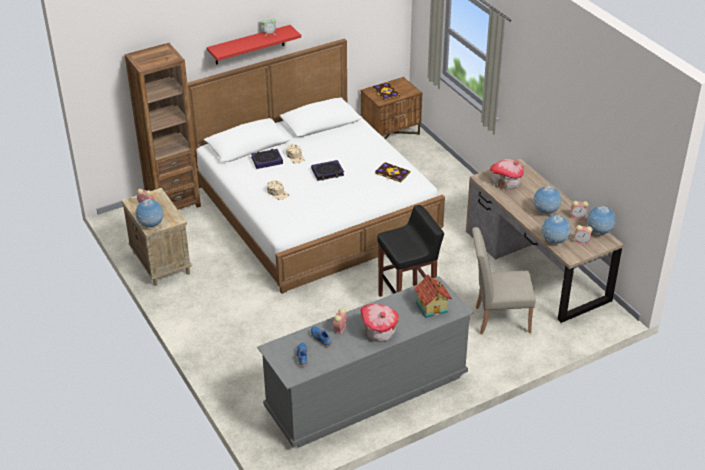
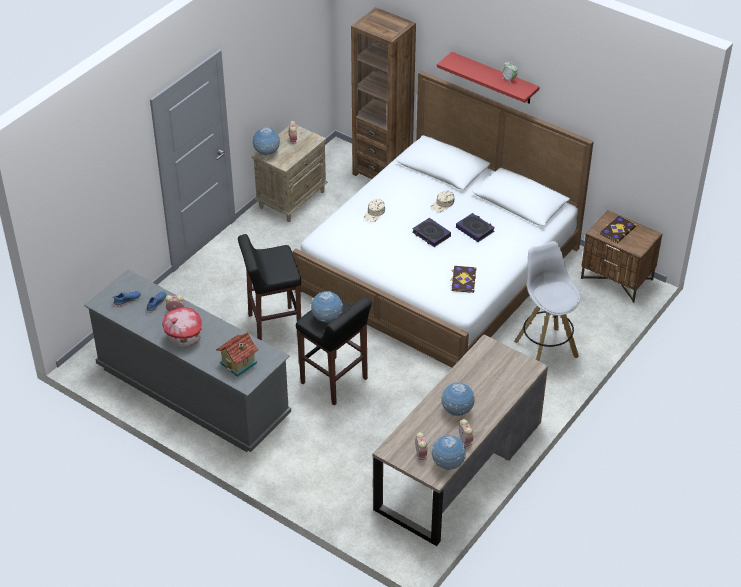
camera: 65 degrees right, 5 degrees up
book [251,149,283,169] -> book moved to [456,213,495,242]
beige chair [472,227,536,334] -> none
toy house [490,159,523,191] -> none
globe [542,215,571,244] -> globe moved to [311,291,343,322]
none -> black stool [238,234,301,340]
none -> white stool [514,241,580,361]

